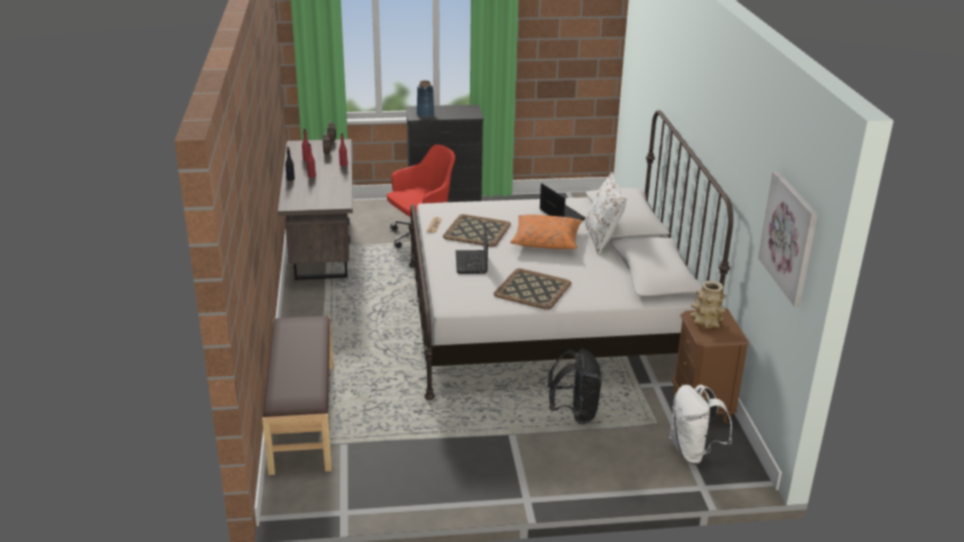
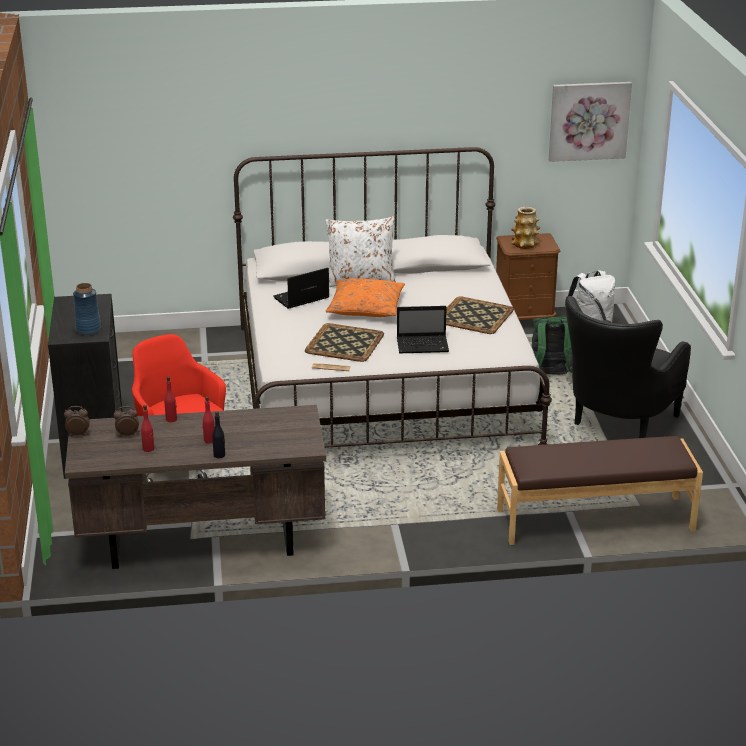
camera: 90 degrees left, 0 degrees up
black backpack [548,348,602,425] -> green backpack [532,317,572,375]
none -> black armchair [565,296,691,438]

